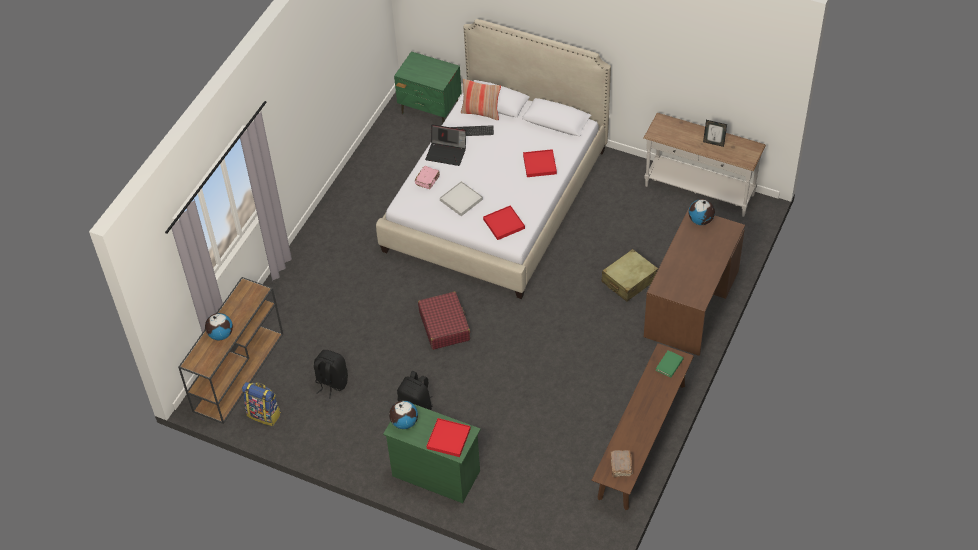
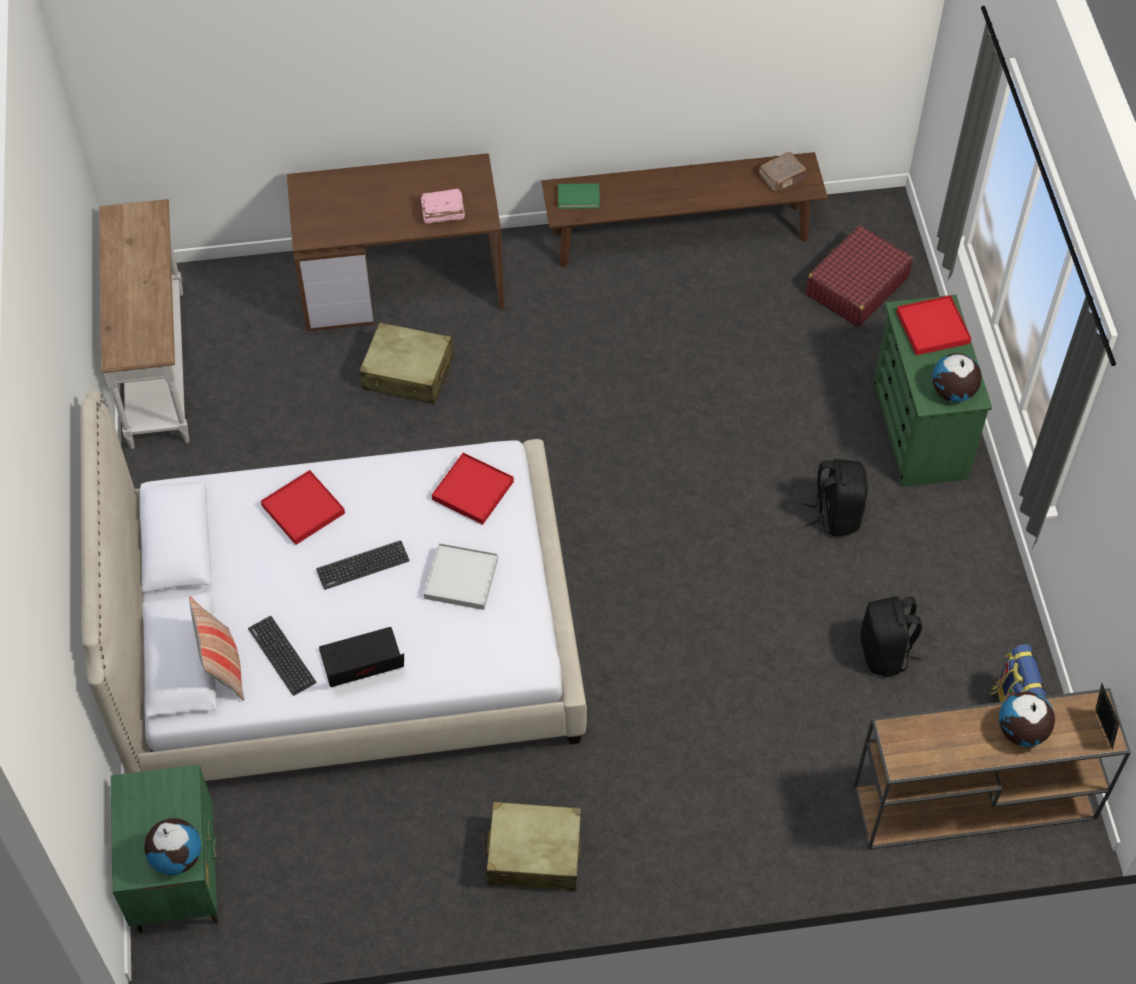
camera: 125 degrees left, 5 degrees up
pink book [415,166,440,189] -> pink book moved to [421,189,465,224]
red suitcase [418,292,470,350] -> red suitcase moved to [805,225,913,327]
laptop [425,124,466,166] -> laptop turned 90 degrees counterclockwise [319,627,404,687]
globe [688,199,715,225] -> globe moved to [144,818,201,875]
picture frame [703,120,727,147] -> picture frame moved to [1095,683,1119,750]
none -> keyboard [316,540,409,590]
none -> beige suitcase [483,802,582,891]

